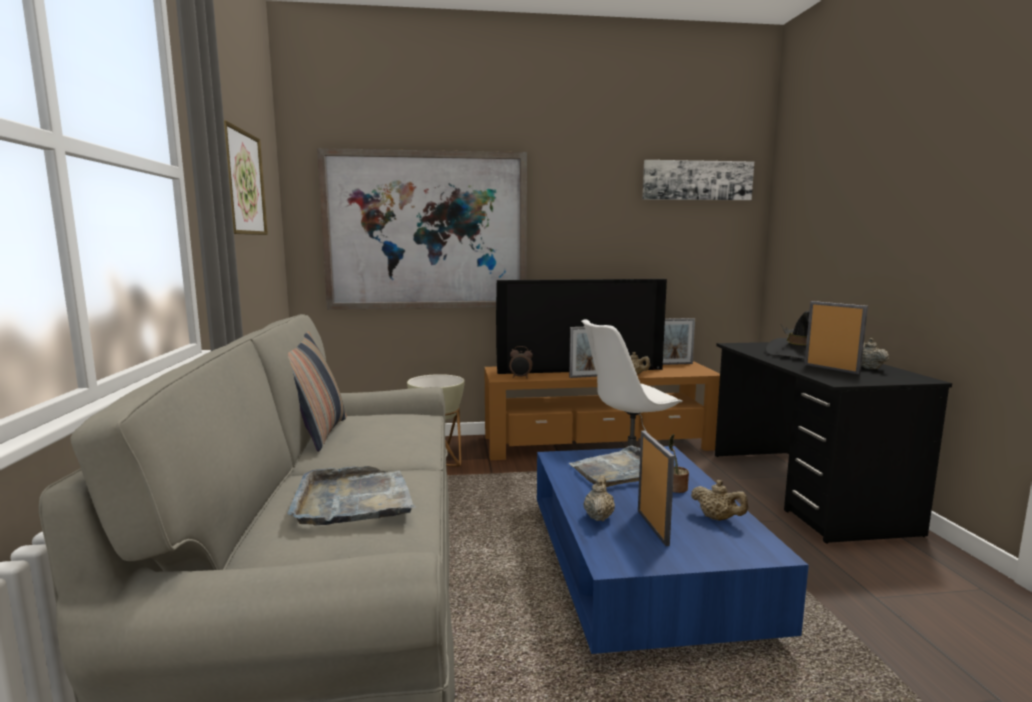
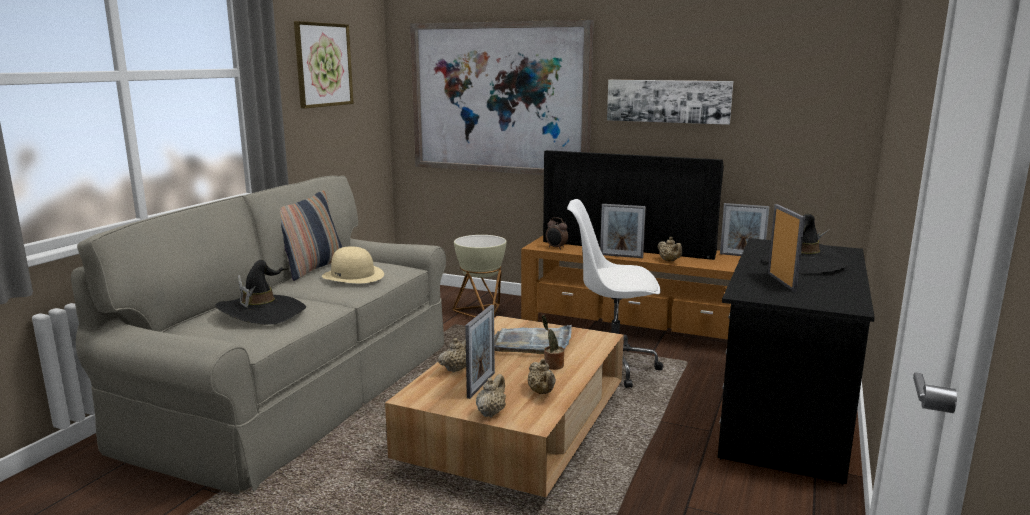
camera: 30 degrees right, 5 degrees up
grey tray [287,466,416,526] -> black hat [215,260,306,325]
blue coffee table [537,446,809,654] -> brown coffee table [385,316,624,497]
picture [642,160,754,201] -> picture moved to [607,80,733,125]
beige teapot [861,338,889,369] -> beige teapot moved to [476,374,506,417]
none -> beige hat [322,246,384,283]

